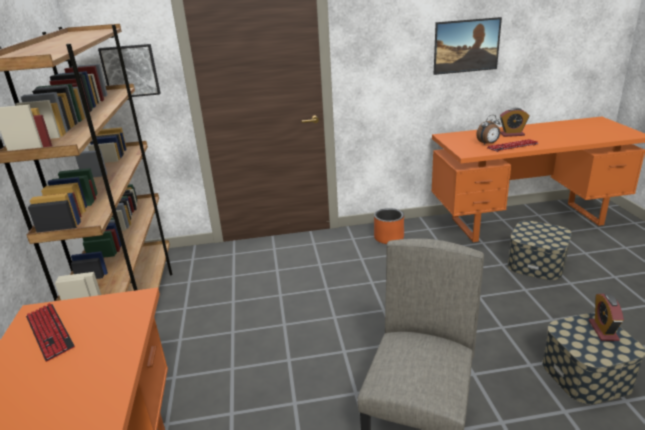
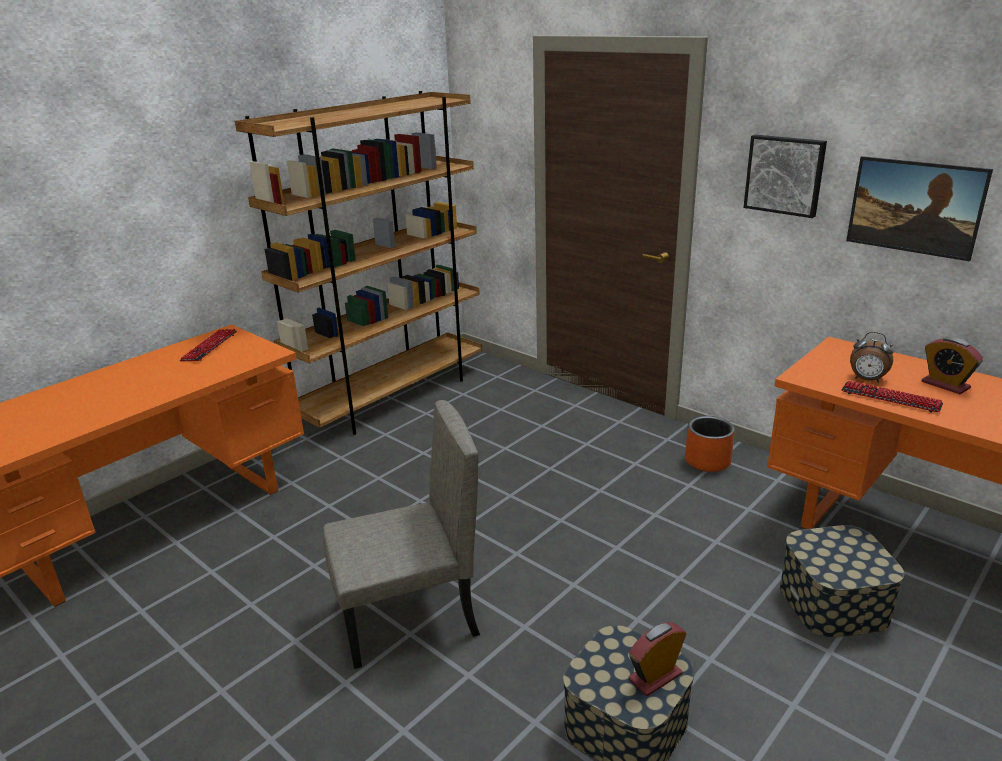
camera: 50 degrees right, 0 degrees up
picture [98,44,160,97] -> picture moved to [743,135,827,218]

